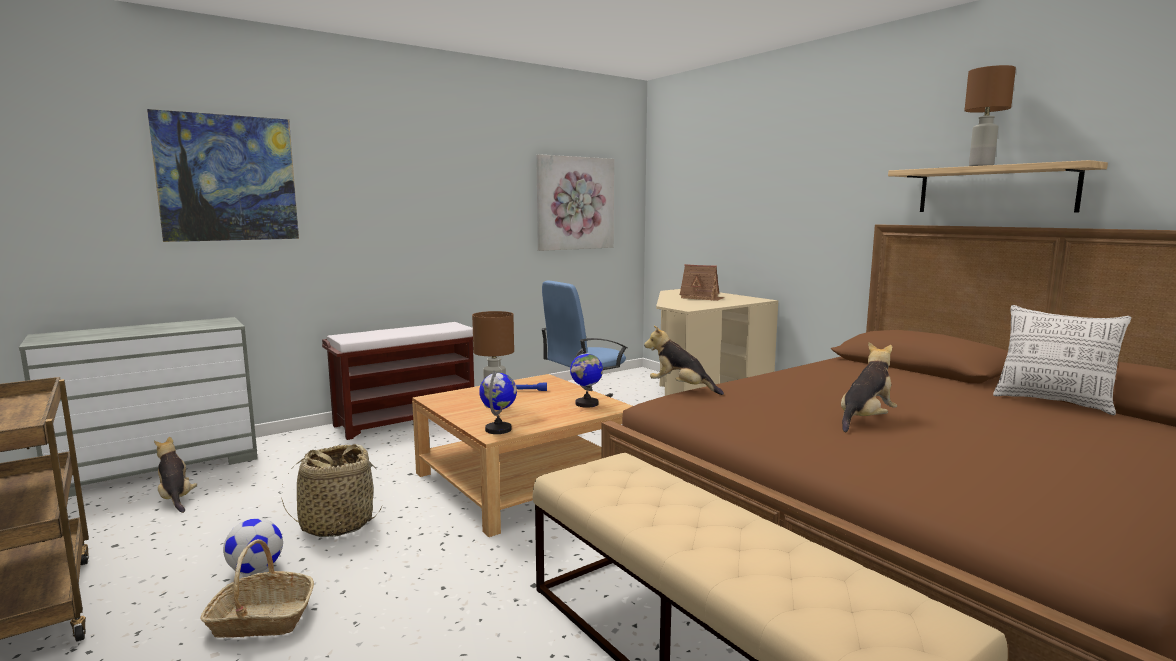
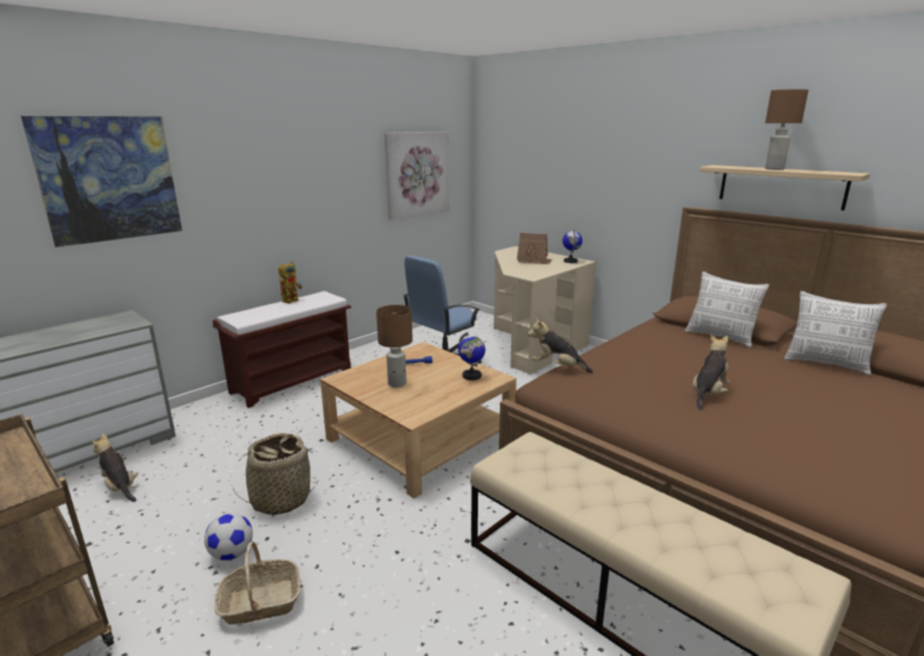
camera: 10 degrees left, 10 degrees up
globe [479,371,517,434] -> globe moved to [563,229,582,263]
none -> toy robot [278,261,302,304]
none -> pillow [685,271,769,348]

